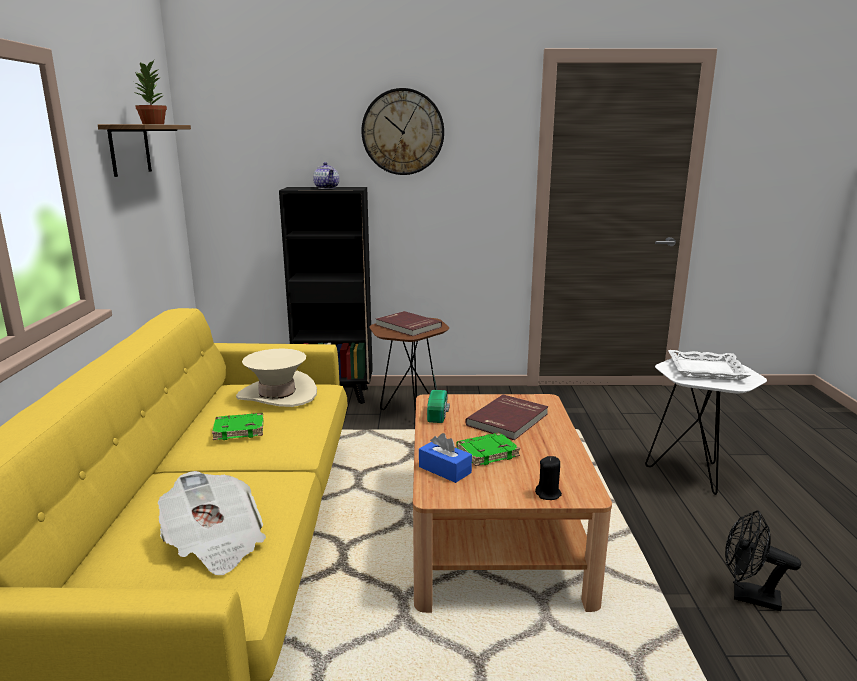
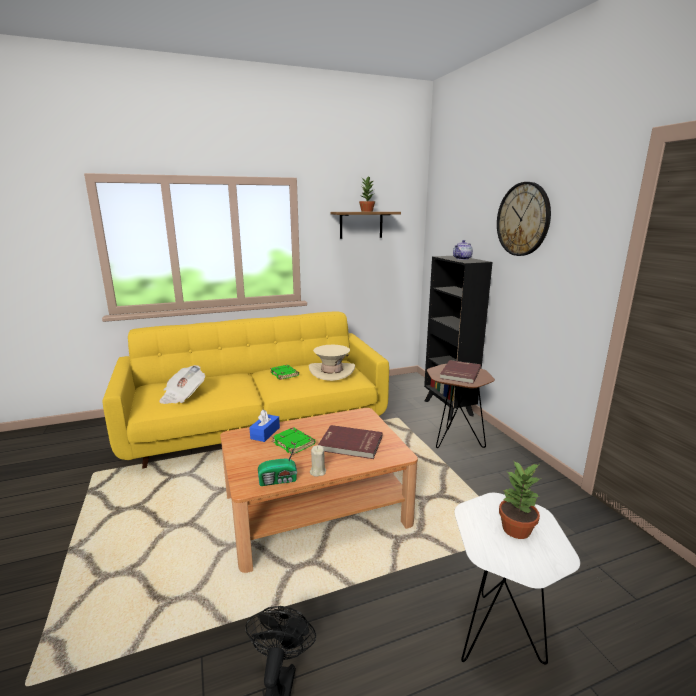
camera: 70 degrees right, 0 degrees up
radio [427,368,450,423] -> radio moved to [258,442,297,486]
black candle [535,456,562,500] -> none
white tray [668,350,751,381] -> potted plant [499,461,541,539]
none -> beige candle [310,445,326,477]

